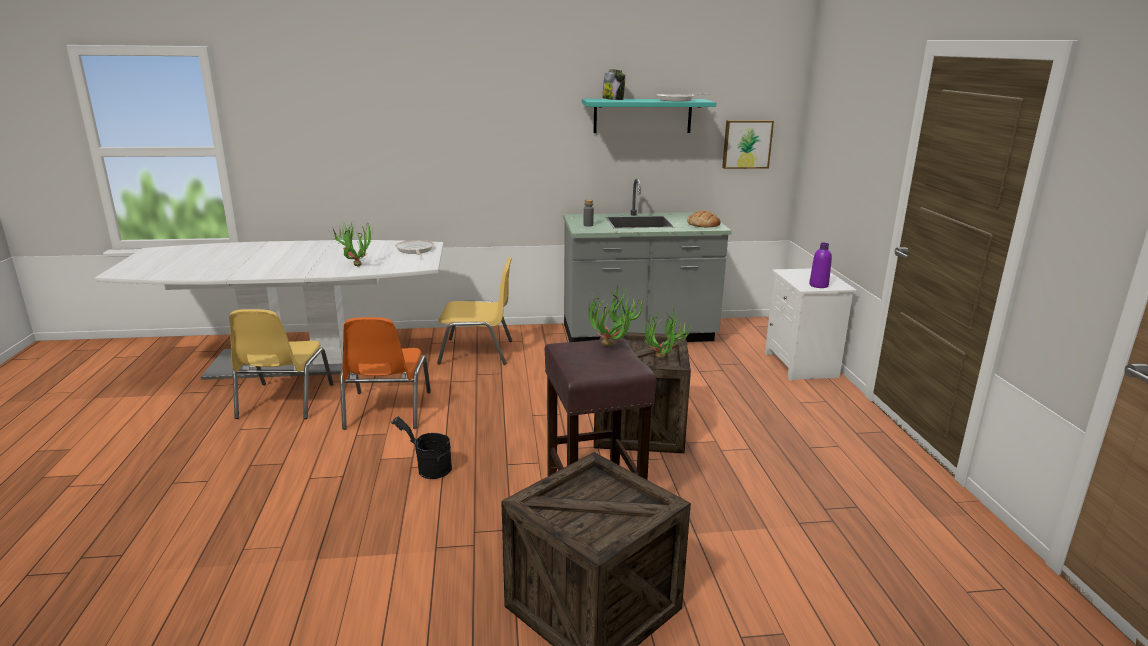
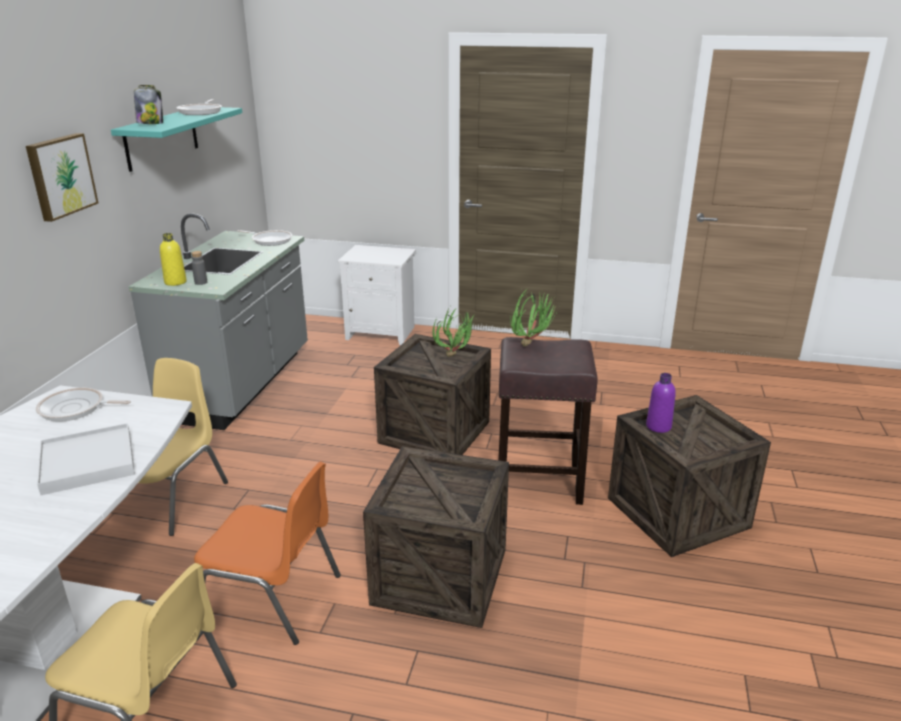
camera: 70 degrees left, 5 degrees up
potted plant [332,221,372,267] -> white tray [37,423,135,495]
black bucket [391,416,452,479] -> crate [363,446,509,628]
bread [687,211,721,227] -> frying pan [237,230,292,246]
picture [722,120,774,169] -> picture moved to [26,133,98,222]
purple bottle [809,243,832,288] -> purple bottle moved to [646,373,676,433]
none -> yellow bottle [160,233,187,286]

